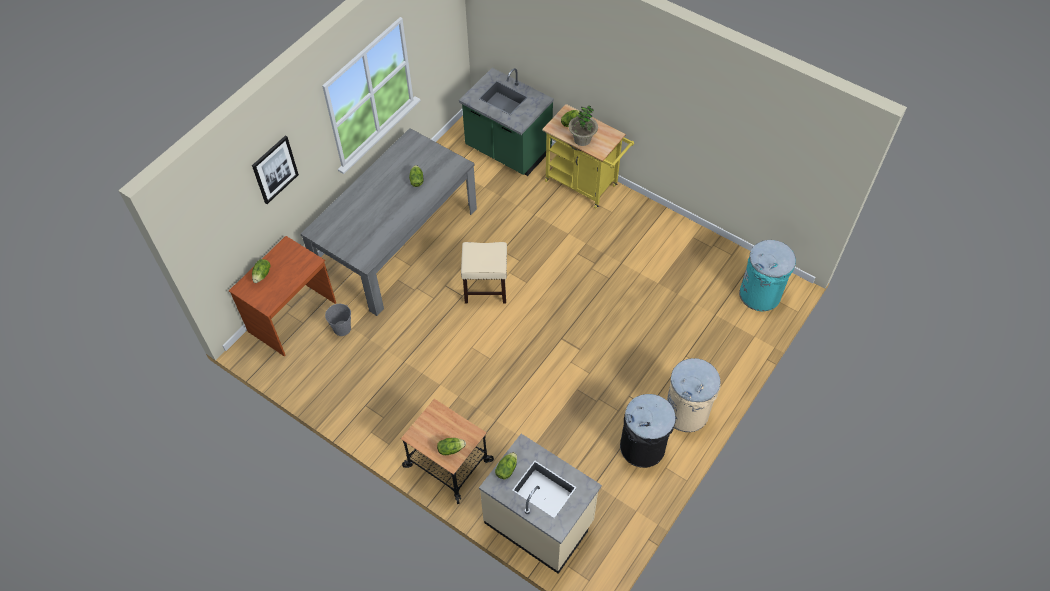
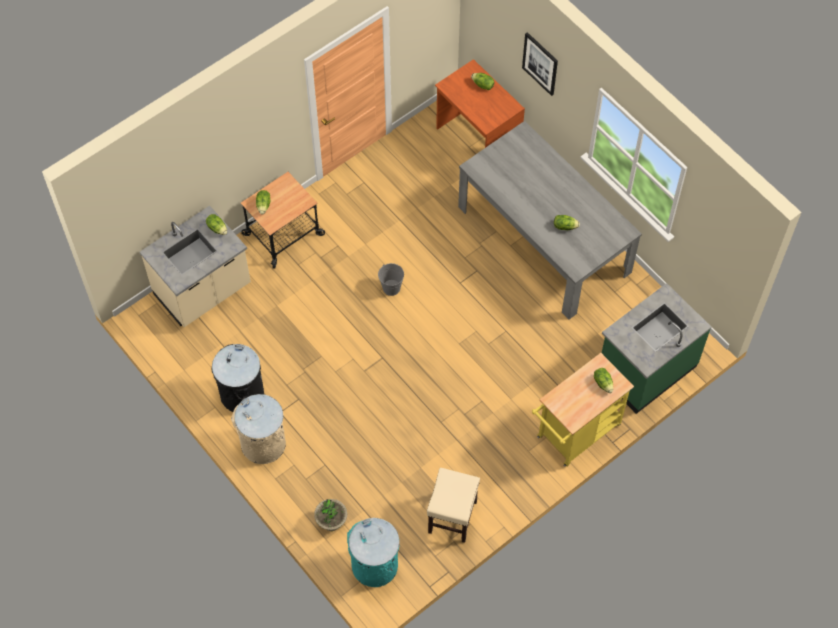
camera: 105 degrees right, 5 degrees up
grey bucket [325,304,351,336] -> grey bucket moved to [378,263,404,296]
beige stool [461,242,507,304] -> beige stool moved to [427,468,480,543]
potted plant [568,105,598,146] -> potted plant moved to [314,499,347,531]

